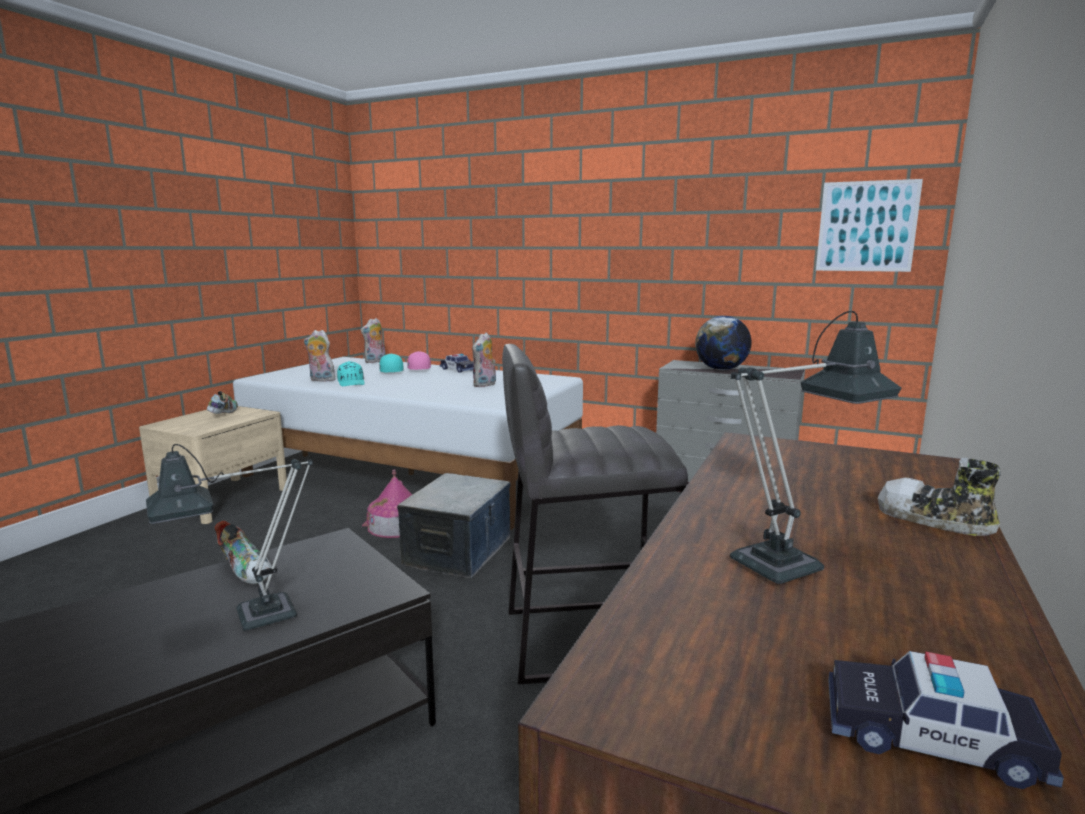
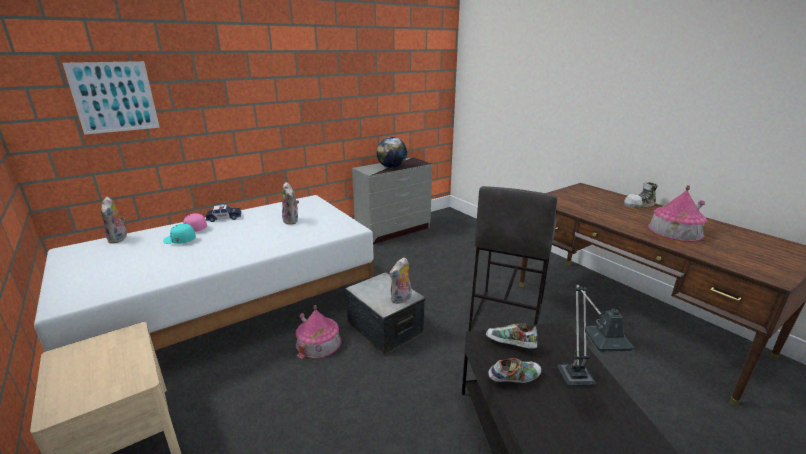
camera: 60 degrees left, 10 degrees up
shoe [207,391,238,414] -> shoe moved to [486,323,538,349]
plush toy [304,330,337,382] -> plush toy moved to [389,257,411,304]
turquoise cap [337,361,365,386] -> none
table lamp [730,311,901,584] -> toy house [648,185,707,242]
picture [816,179,923,272] -> picture moved to [62,61,160,135]
toy car [828,651,1064,789] -> none

